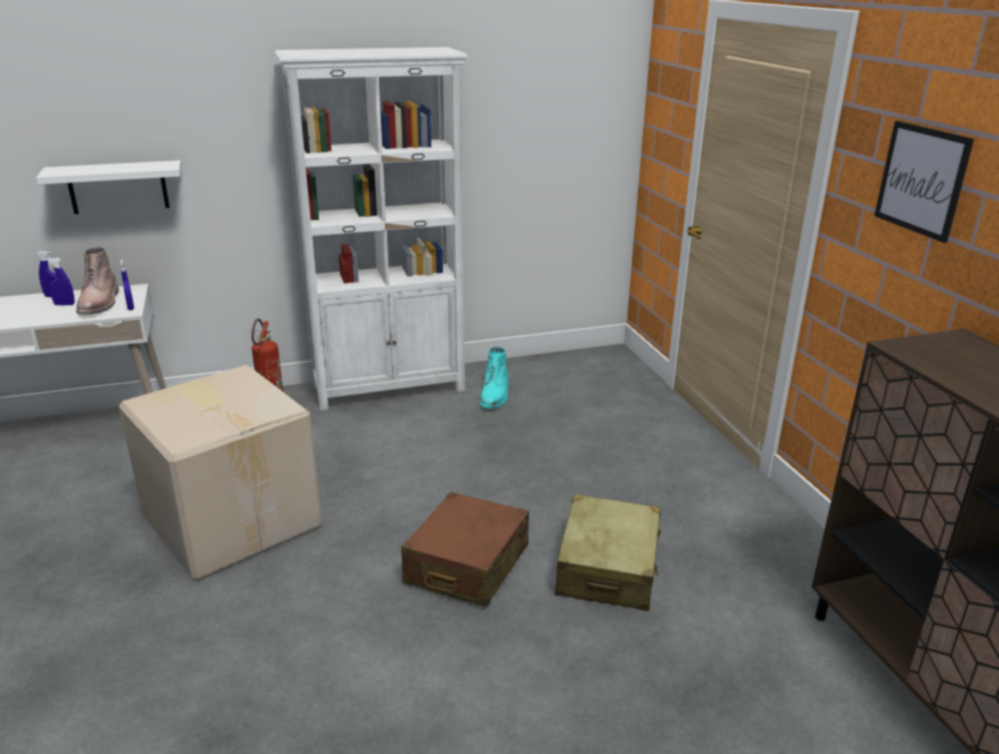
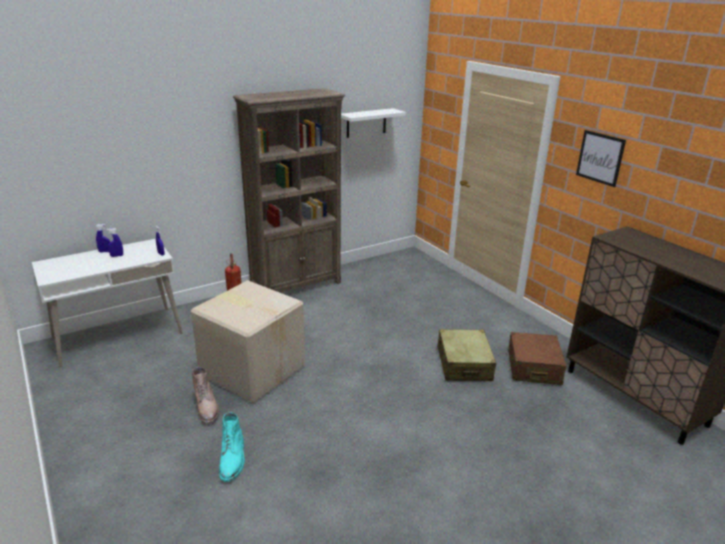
camera: 15 degrees left, 0 degrees up
white shelf [36,160,181,214] -> white shelf moved to [341,108,406,138]
brown boot [76,247,119,315] -> brown boot moved to [192,367,219,424]
white bookcase [275,47,468,411] -> brown bookcase [233,88,345,293]
brown suitcase [401,492,529,607] -> brown suitcase moved to [508,332,567,385]
turquoise boot [480,346,509,409] -> turquoise boot moved to [219,412,245,482]

